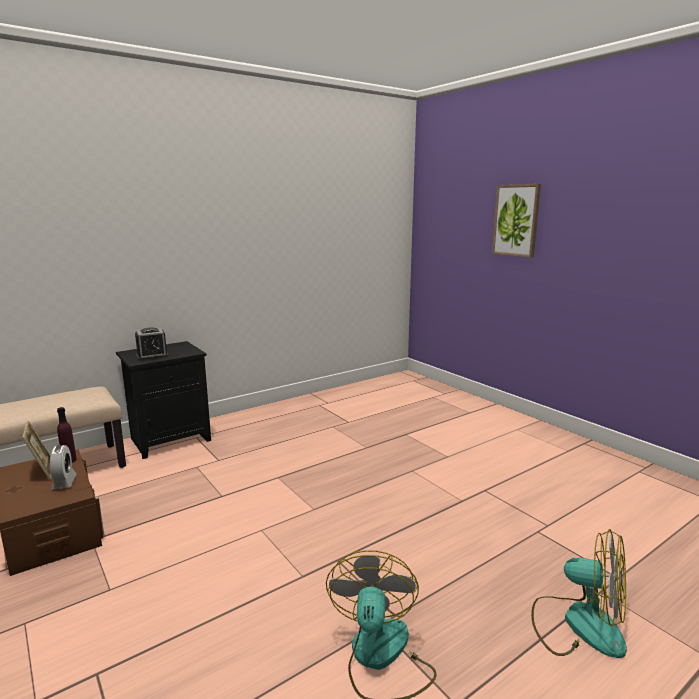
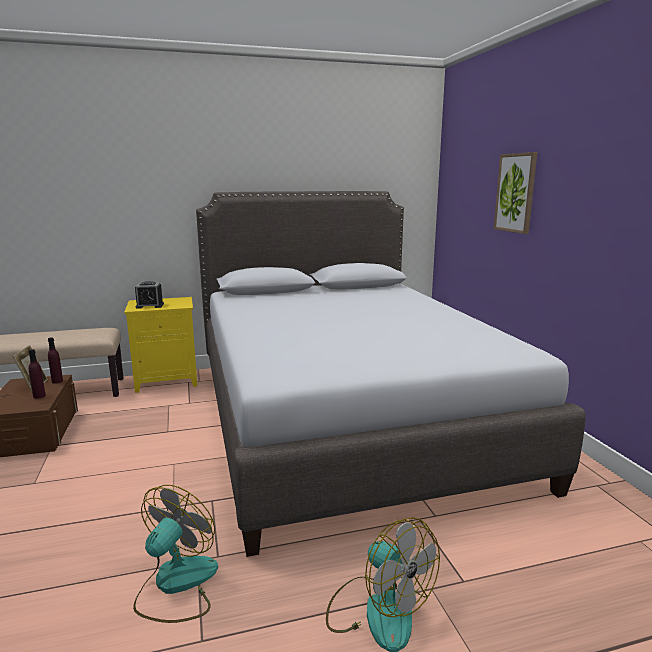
camera: 20 degrees right, 0 degrees up
alarm clock [50,445,77,490] -> purple bottle [29,349,46,399]
black nightstand [116,341,211,459] -> yellow nightstand [124,297,197,393]
none -> grey bed [196,191,586,557]

